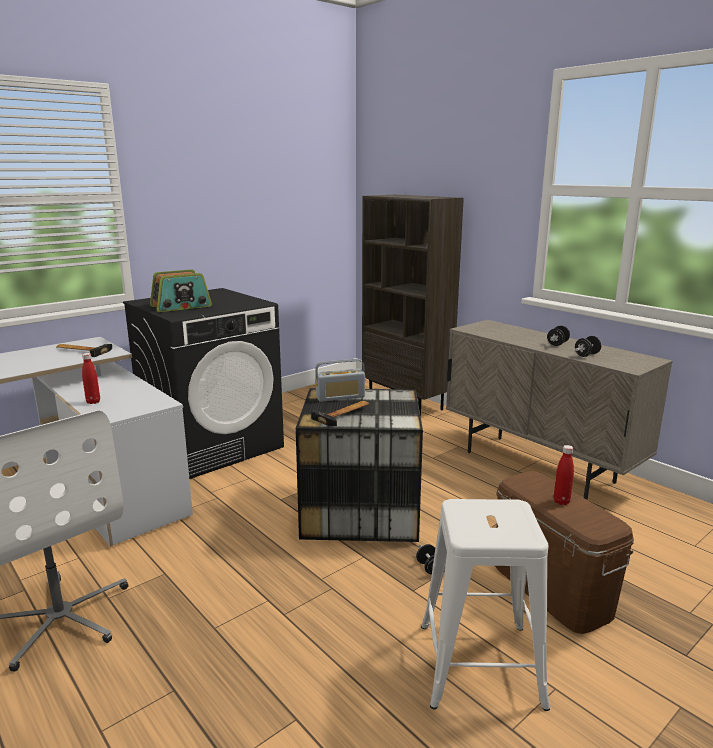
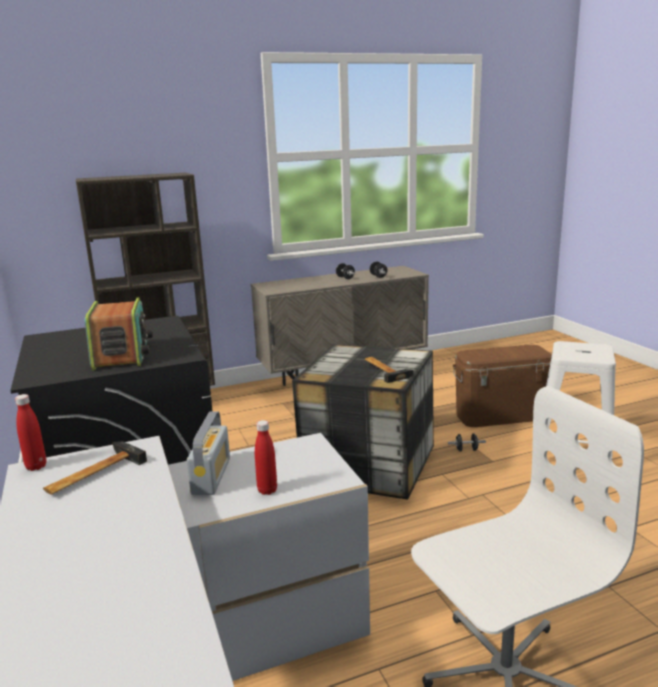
camera: 70 degrees left, 0 degrees up
radio [315,359,366,402] -> radio moved to [187,412,230,495]
red bottle [554,445,574,505] -> red bottle moved to [15,394,47,471]

